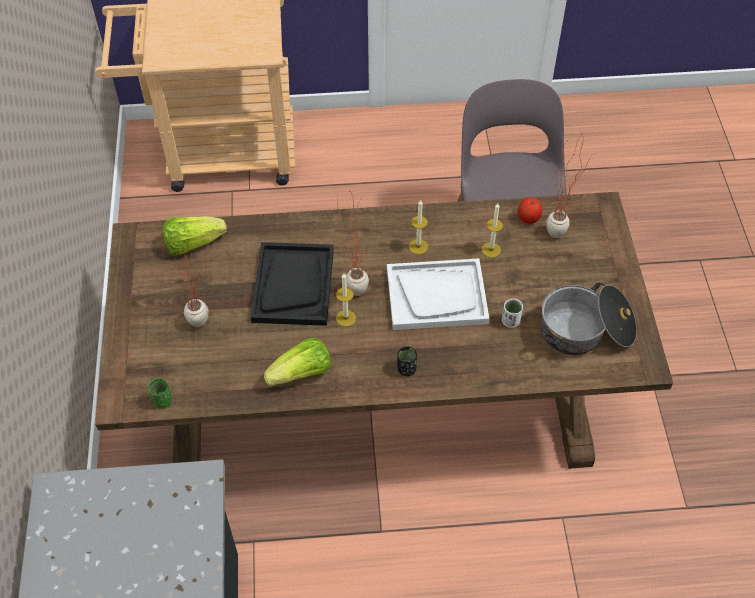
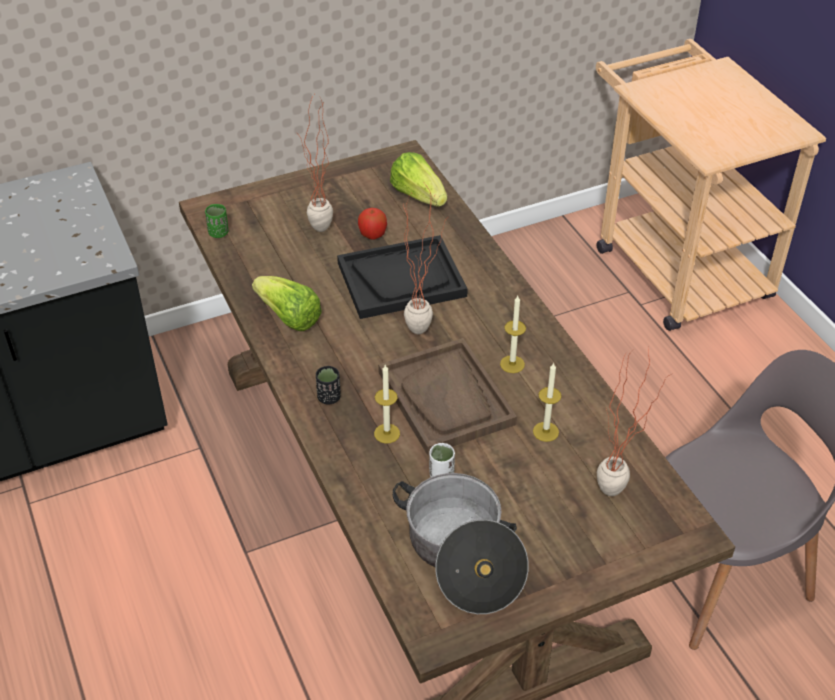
camera: 70 degrees right, 10 degrees down
candle [336,273,356,327] -> candle moved to [374,365,400,444]
white tray [387,258,489,330] -> brown tray [378,338,517,455]
apple [518,197,542,224] -> apple moved to [358,208,387,240]

